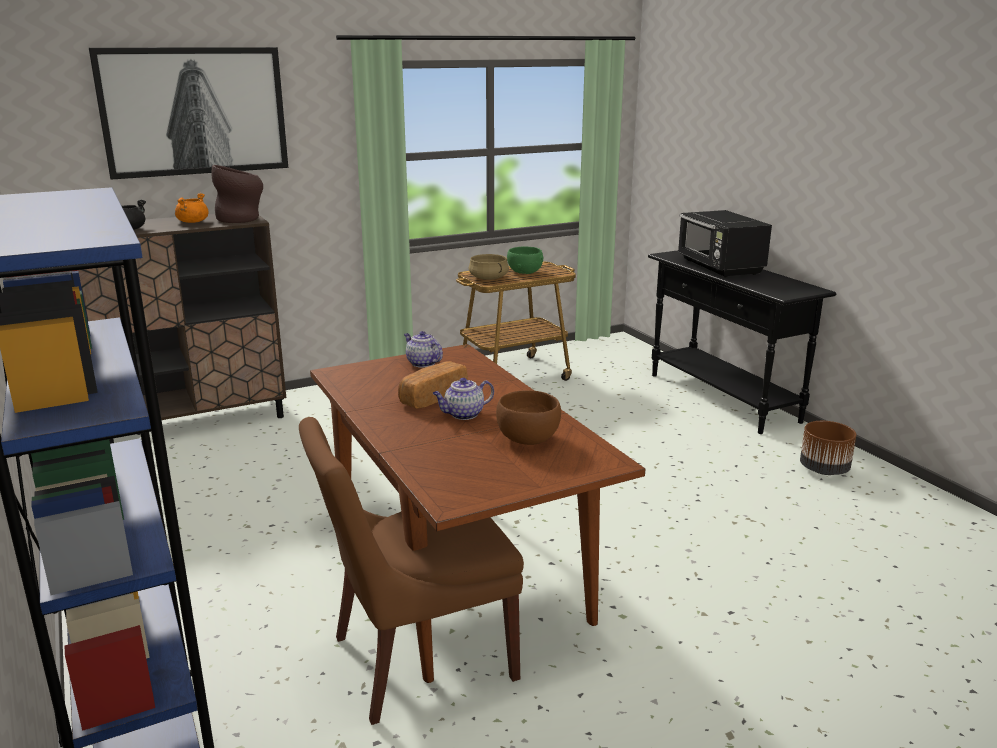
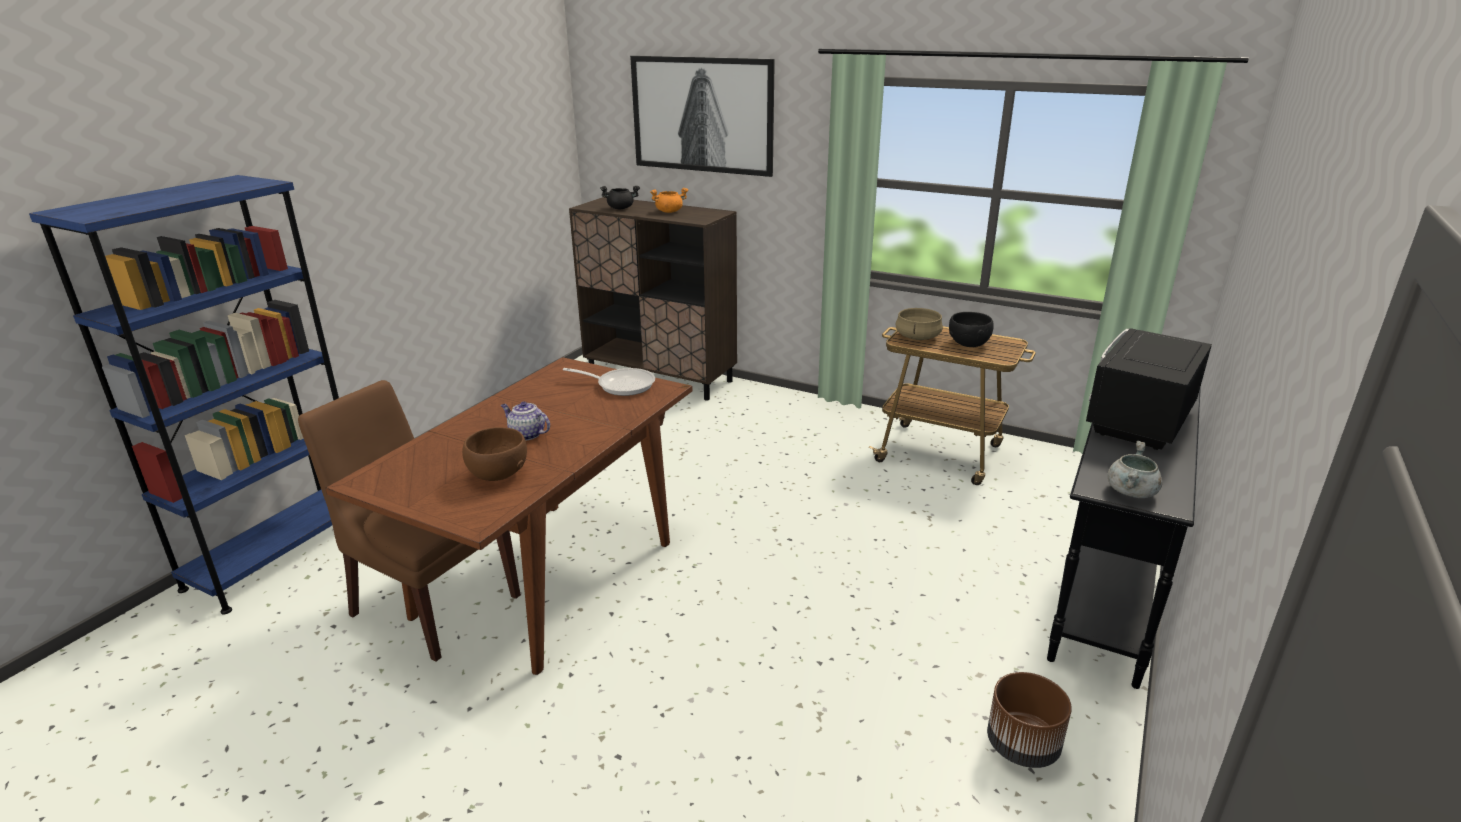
camera: 55 degrees right, 5 degrees up
brown vase [211,165,263,223] -> none
bread [398,361,468,409] -> none
teapot [404,331,443,368] -> frying pan [563,368,655,396]
green bowl [507,246,544,274] -> black bowl [949,312,994,347]
none -> grey cooking pot [1108,441,1162,498]

